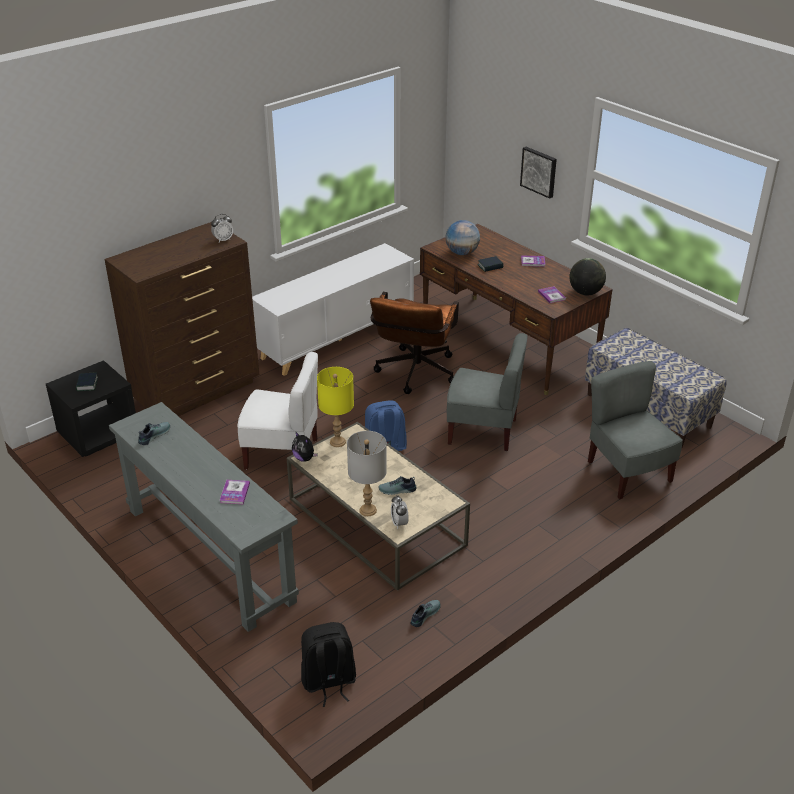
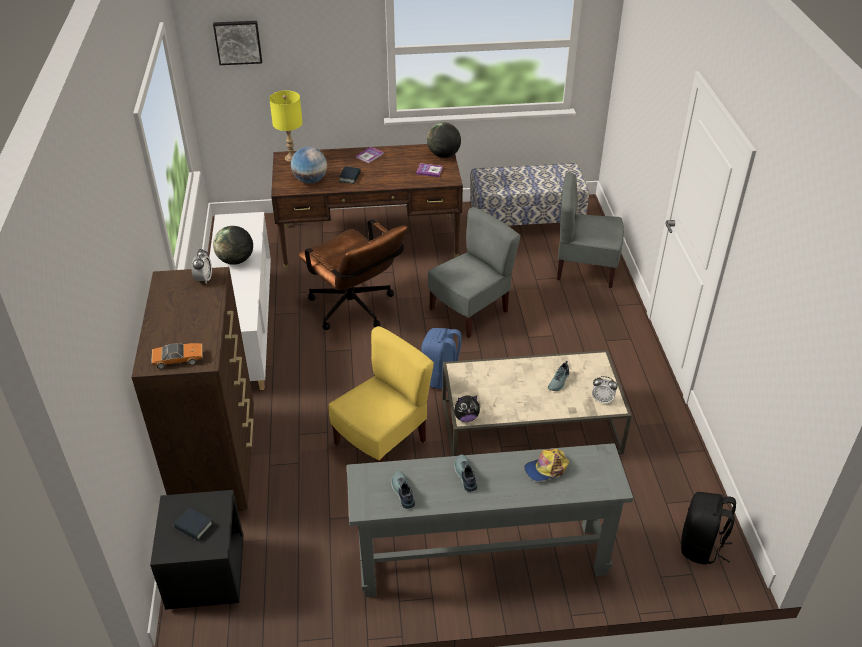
camera: 55 degrees left, 5 degrees up
book [219,480,250,504] -> cap [524,449,569,481]
white chair [237,352,318,470] -> yellow chair [329,326,434,462]
yellow table lamp [317,367,354,447] -> yellow table lamp moved to [269,90,303,162]
grey table lamp [347,431,387,516] -> none
shoe [411,600,441,627] -> shoe moved to [454,455,477,492]
picture [520,147,557,199] -> picture moved to [213,21,262,65]
none -> toy car [151,343,203,369]
none -> globe [213,226,253,265]

